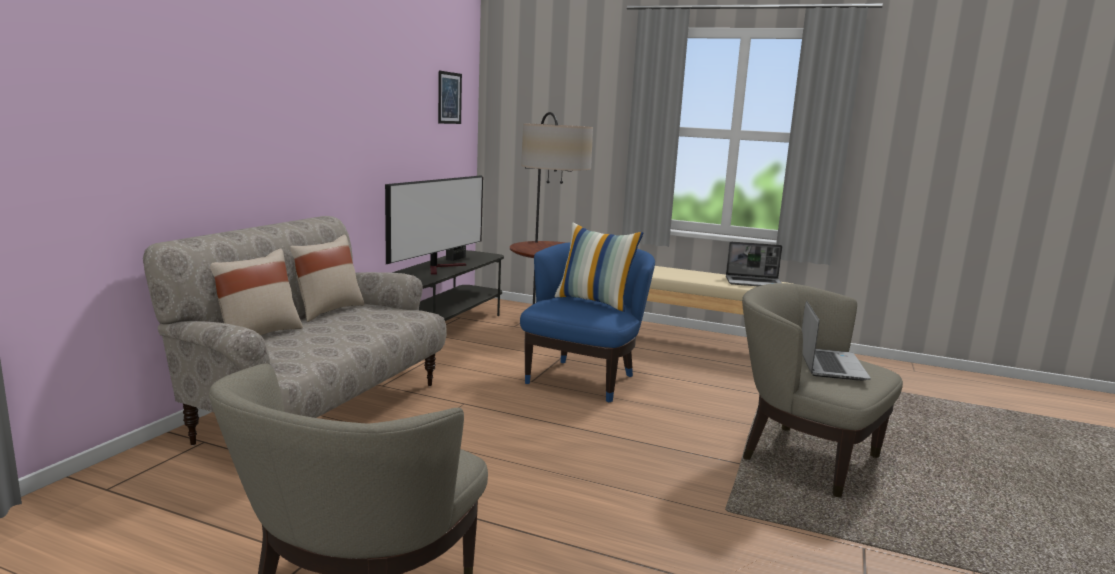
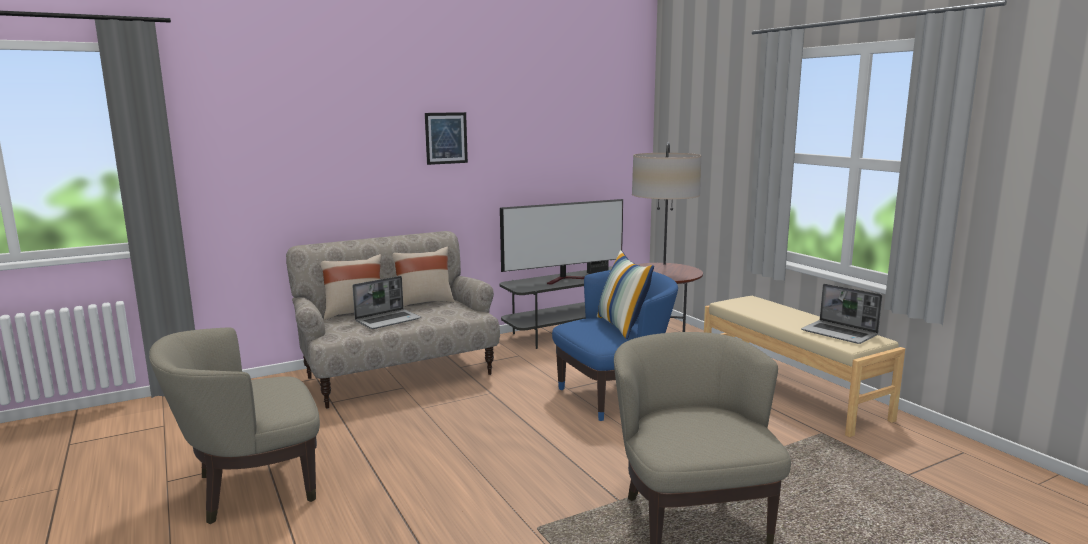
camera: 40 degrees right, 0 degrees up
picture [438,71,462,124] -> picture moved to [425,112,468,165]
laptop [802,301,871,381] -> laptop moved to [352,276,421,329]

